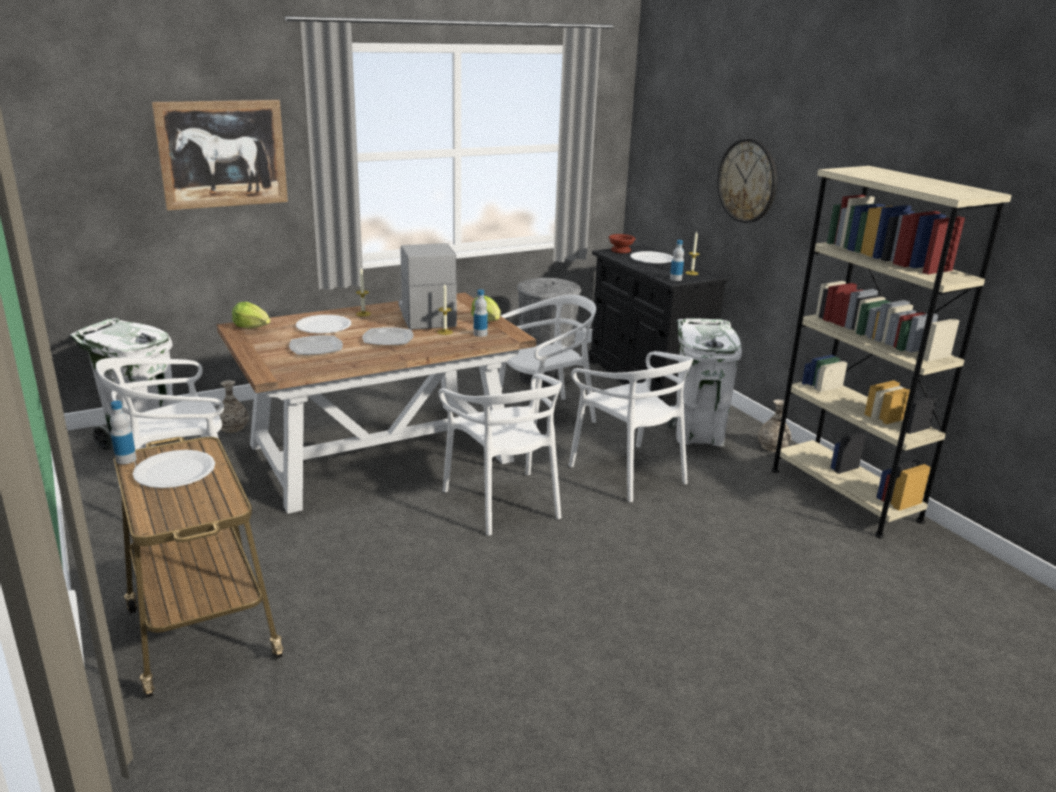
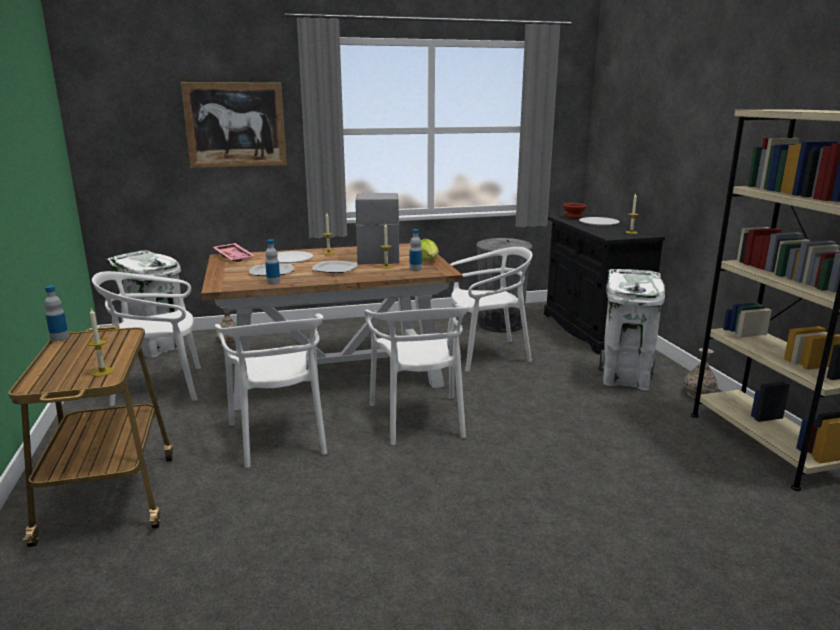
camera: 15 degrees right, 5 degrees down
white plate [133,450,215,488] -> none
lettuce [232,302,271,329] -> pink tray [213,243,254,262]
white chair [569,351,693,502] -> white chair moved to [215,314,327,468]
bottle [670,240,684,281] -> bottle moved to [265,239,280,285]
wall clock [717,139,778,223] -> none
none -> candle [87,308,114,376]

